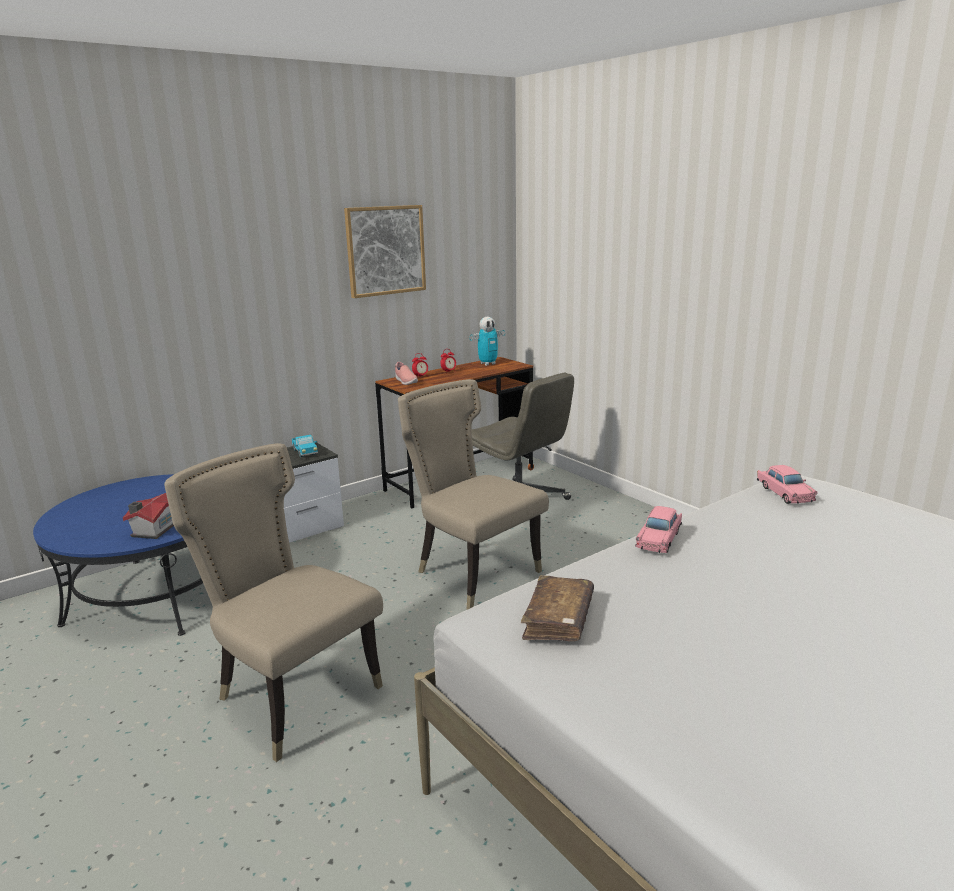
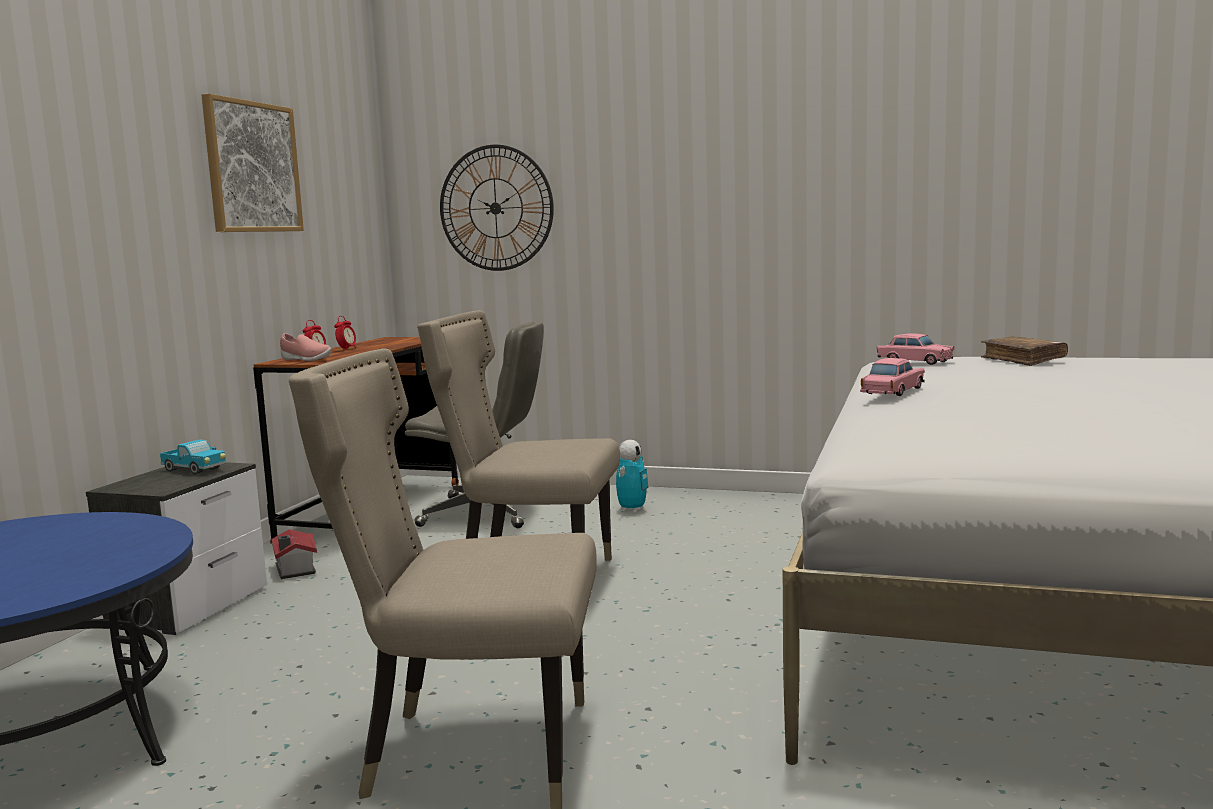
camera: 35 degrees left, 10 degrees down
toy house [123,493,174,539] -> toy house moved to [270,529,317,579]
toy robot [470,317,505,366] -> toy robot moved to [616,440,648,513]
brown book [521,575,594,641] -> brown book moved to [981,336,1068,366]
pink toy car [635,506,682,553] -> pink toy car turned 135 degrees counterclockwise [860,358,925,396]
none -> wall clock [440,145,554,271]

